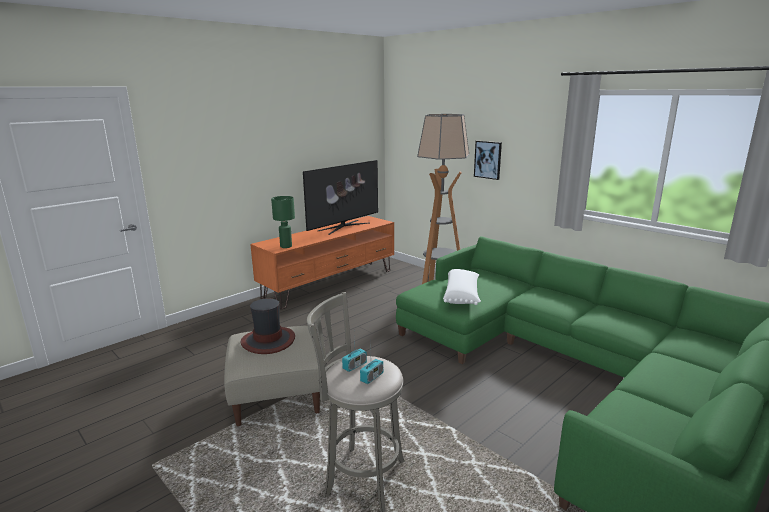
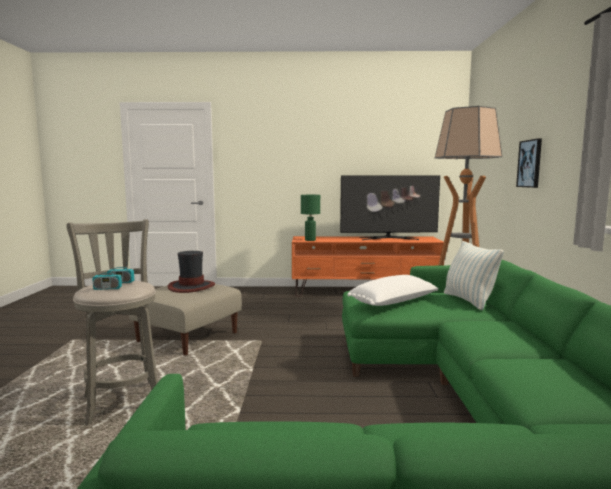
camera: 45 degrees right, 10 degrees down
none -> pillow [444,241,504,310]

